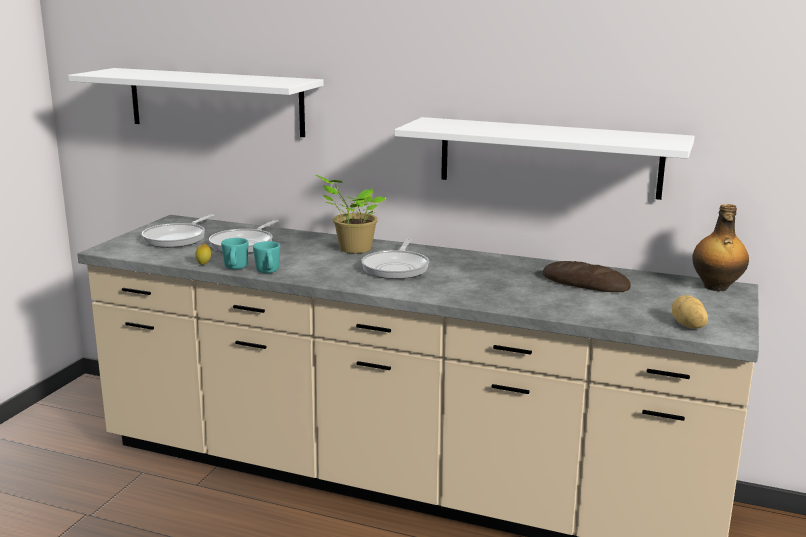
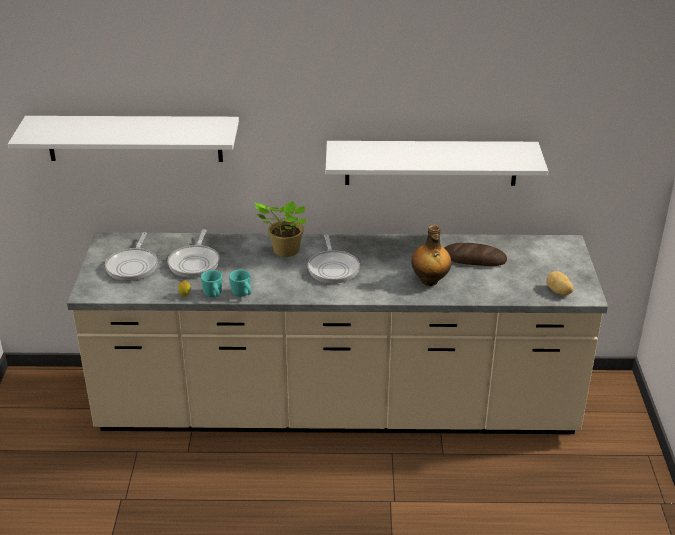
camera: 20 degrees left, 15 degrees up
bottle [692,204,749,291] -> bottle moved to [411,225,451,286]

